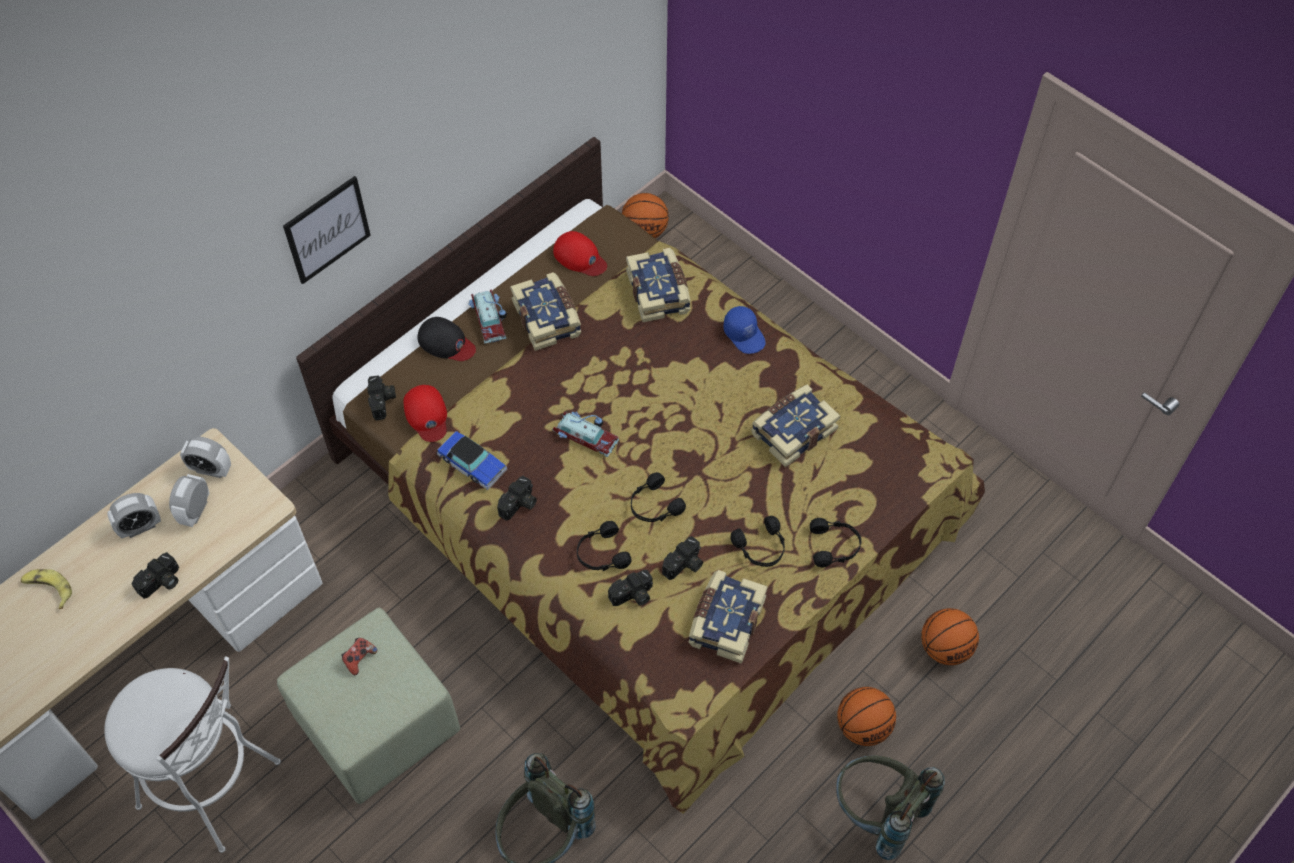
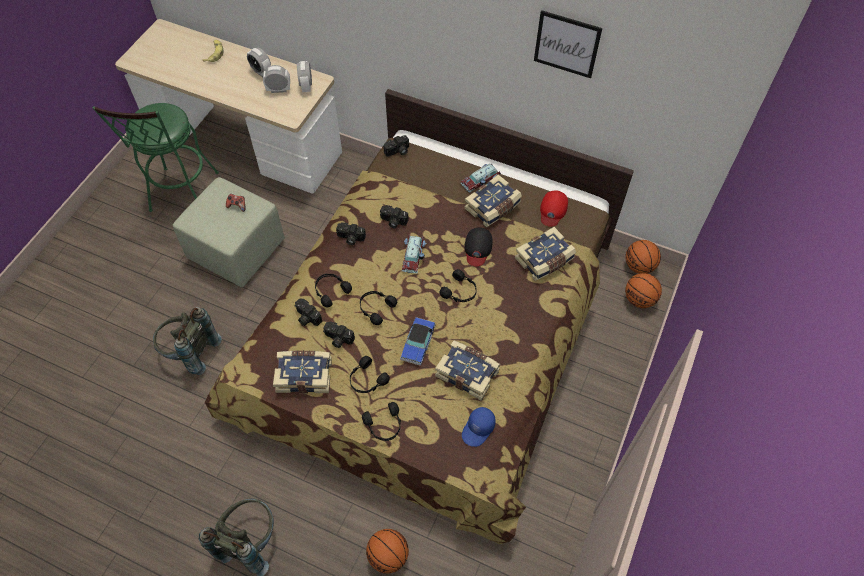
camera: 70 degrees right, 0 degrees up
white stool [104,656,281,853] -> green stool [93,103,219,212]
camera [132,552,179,599] -> camera moved to [380,205,409,228]
picture [283,176,371,284] -> picture moved to [534,10,602,78]
red cap [404,385,447,442] -> none
black cap [417,317,476,361] -> black cap moved to [464,227,492,266]
toy car [437,431,507,490] -> toy car moved to [400,317,435,366]
blue cap [723,306,766,354] -> blue cap moved to [462,407,496,447]
basketball [837,687,896,746] -> basketball moved to [625,273,662,308]
none -> black headphones [439,269,477,302]

